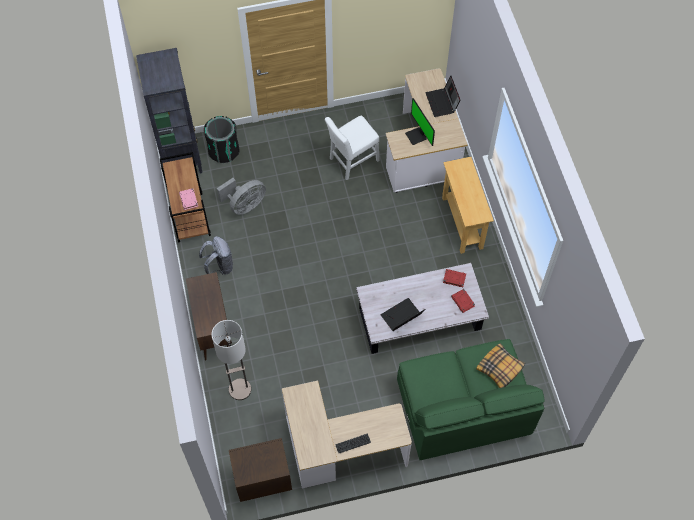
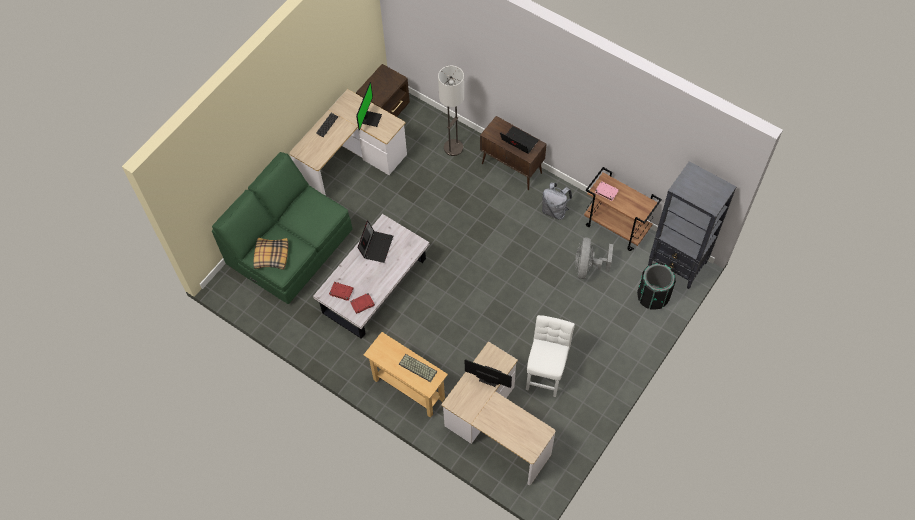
camera: 140 degrees right, 0 degrees up
laptop [425,75,461,117] -> laptop moved to [500,126,539,154]
none -> monitor [356,82,382,130]
none -> keyboard [399,354,437,382]

